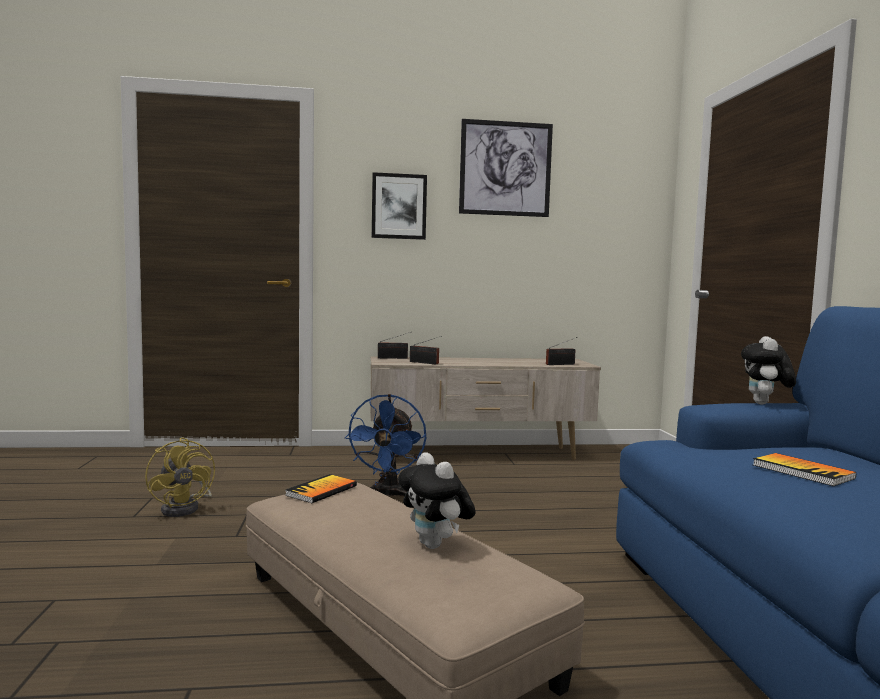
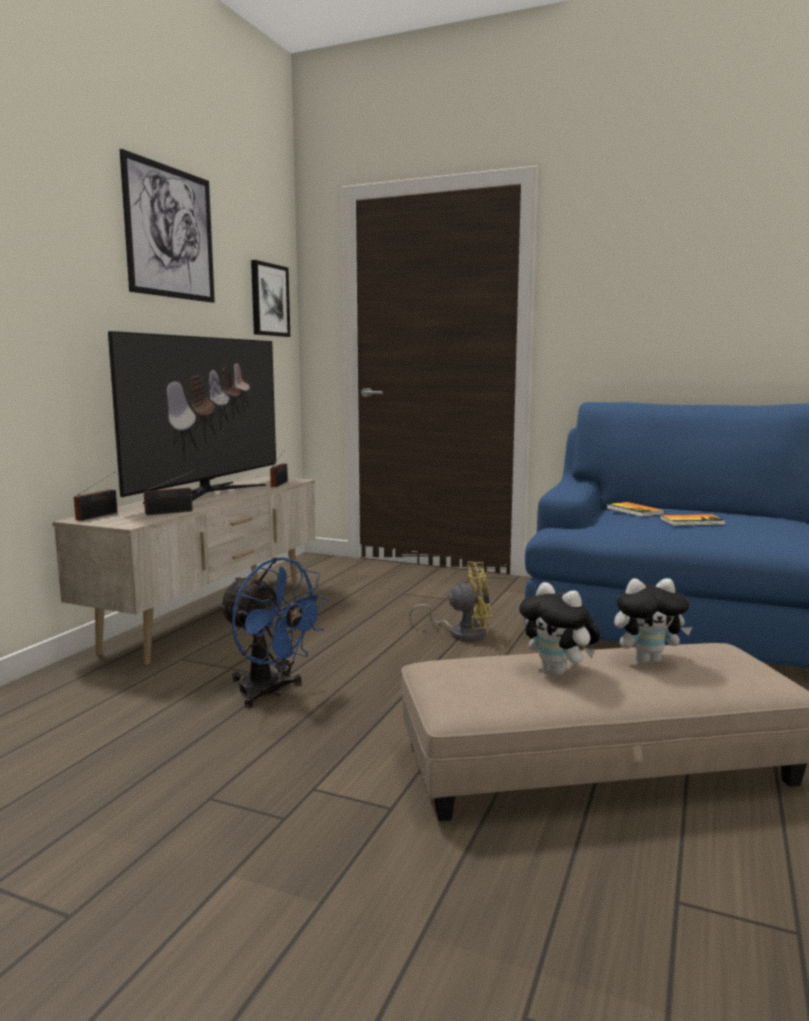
camera: 60 degrees left, 5 degrees up
yellow fan [145,437,215,517] -> yellow fan moved to [409,562,492,642]
book [285,474,357,503] -> book moved to [606,502,665,517]
picture [372,172,427,240] -> picture moved to [251,260,290,337]
plush toy [741,336,796,404] -> plush toy moved to [519,582,600,676]
none -> television [108,331,276,504]

